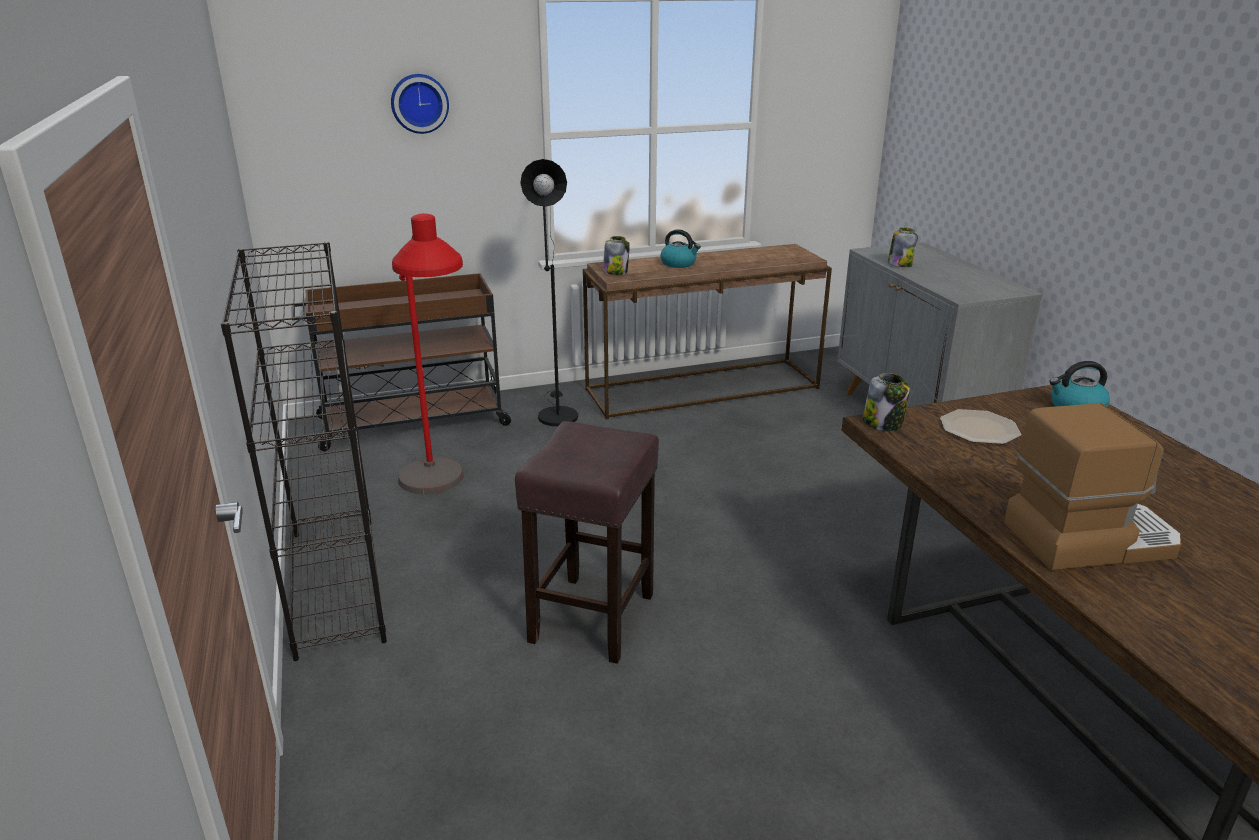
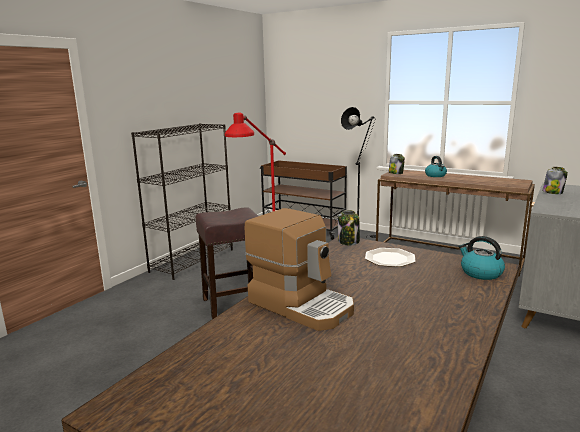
camera: 50 degrees right, 10 degrees down
wall clock [391,74,449,134] -> none

